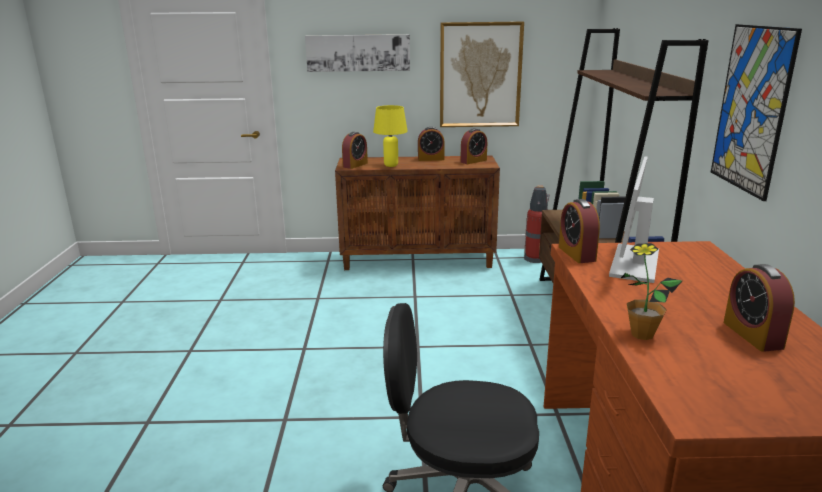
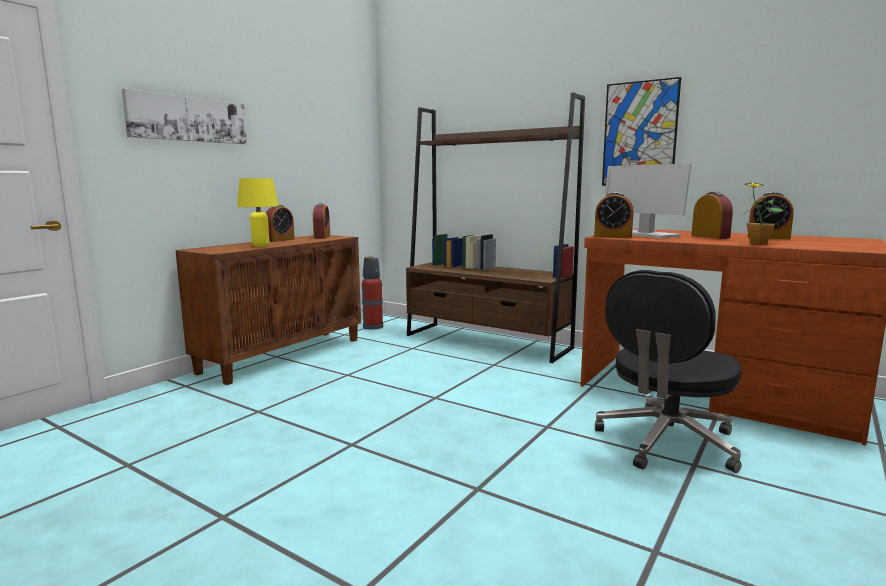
camera: 55 degrees left, 10 degrees down
alarm clock [342,132,368,169] -> alarm clock moved to [691,192,733,239]
picture [440,22,524,127] -> none

